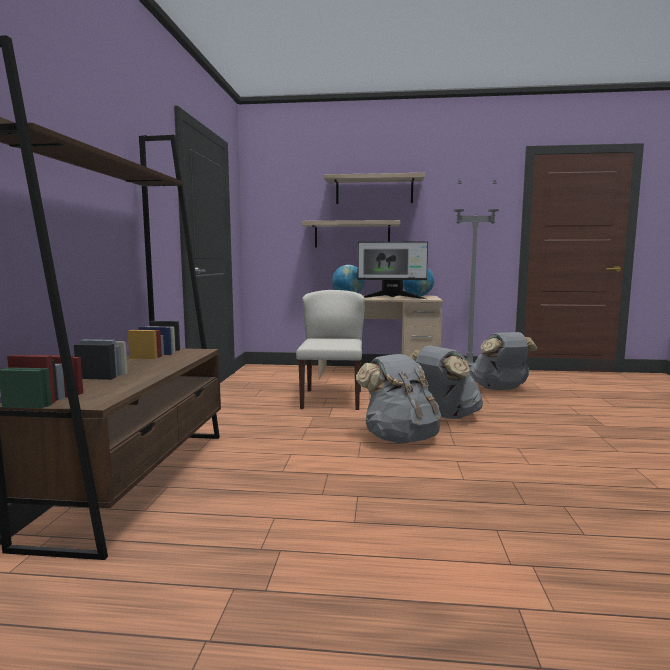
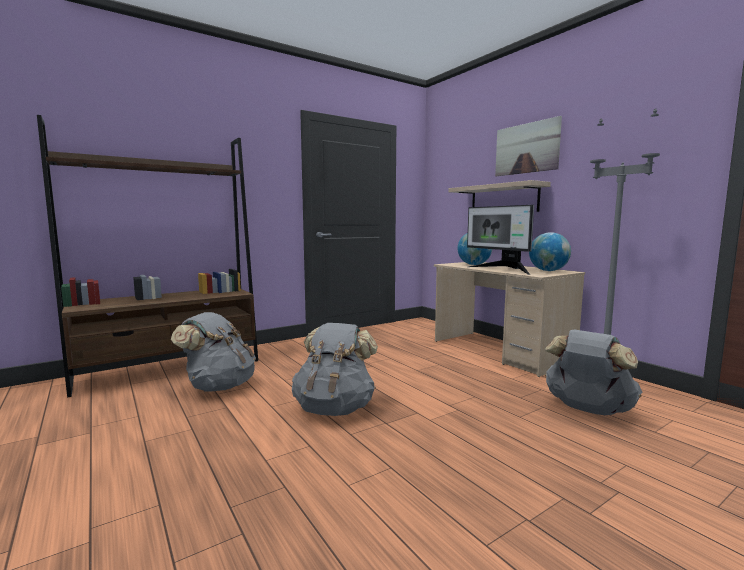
camera: 50 degrees right, 0 degrees up
beige chair [296,290,365,410] -> none
shelf [324,173,425,204] -> picture [495,116,562,176]
grey backpack [410,345,483,419] -> grey backpack moved to [171,312,256,392]

